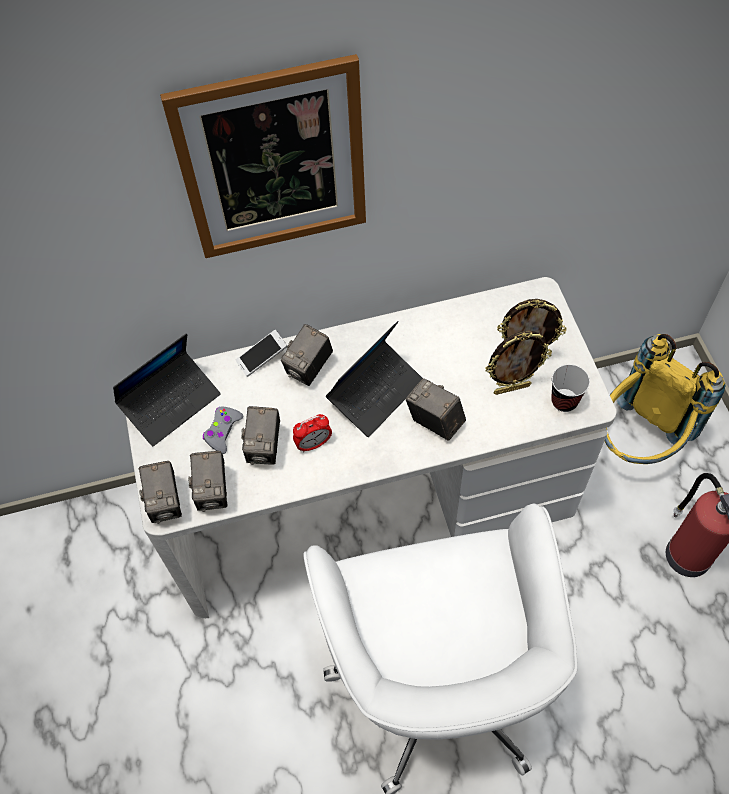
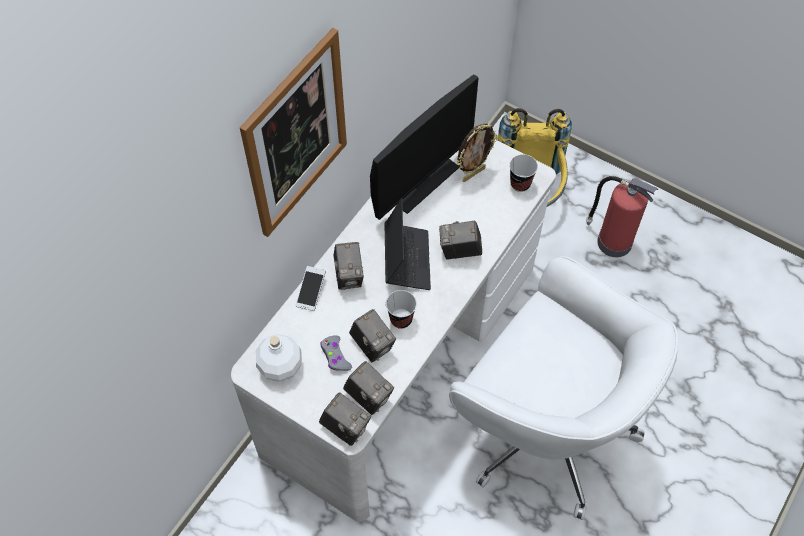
camera: 45 degrees left, 0 degrees up
laptop [113,333,221,446] -> white bottle [256,334,302,382]
alarm clock [293,414,332,452] -> cup [386,290,417,329]
picture frame [485,331,552,395] -> none
none -> monitor [370,75,479,220]

